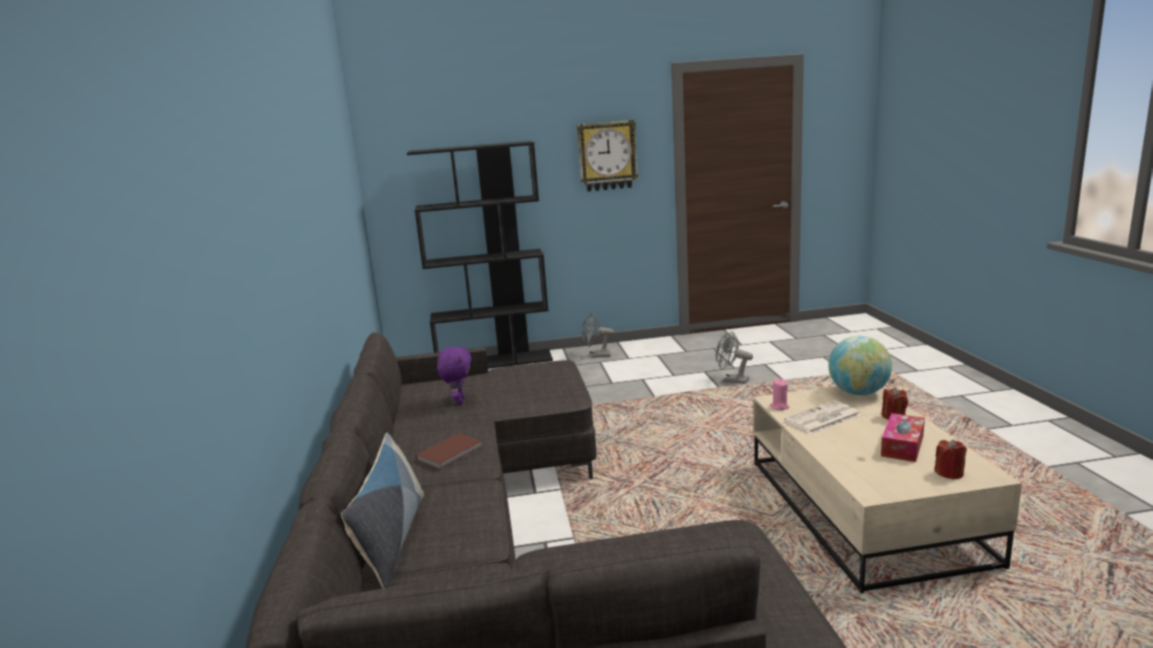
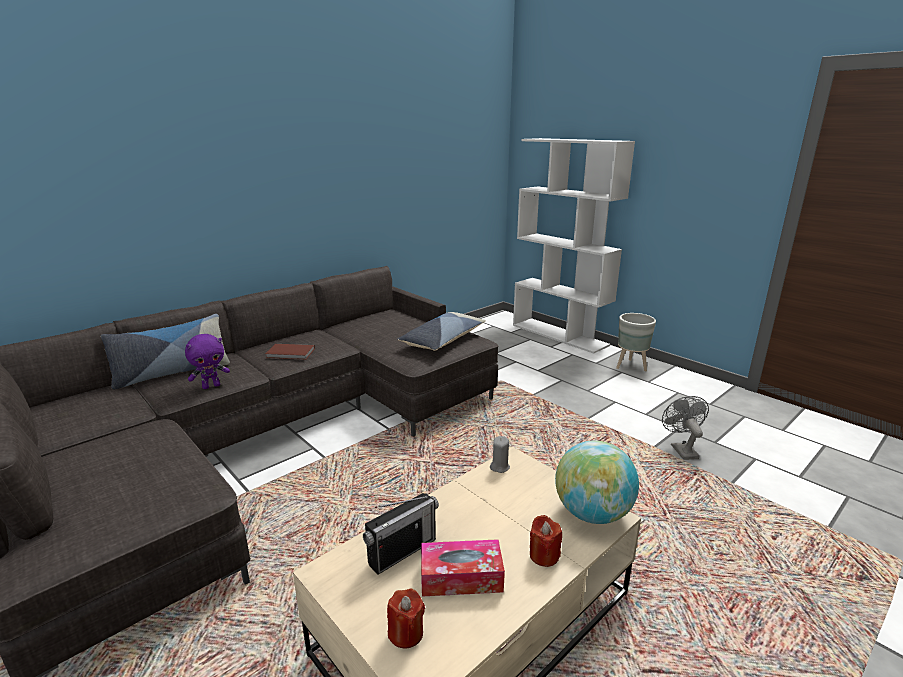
camera: 55 degrees right, 5 degrees up
black bookcase [407,141,553,369] -> white bookcase [513,138,635,354]
purple plush toy [437,345,472,405] -> purple plush toy moved to [185,334,230,389]
wall clock [577,120,638,192] -> none
grey fan [582,313,614,358] -> grey planter [616,313,656,371]
pink candle [770,378,789,410] -> grey candle [490,436,510,473]
newspaper [784,401,862,434] -> none
none -> radio [363,493,439,575]
none -> pillow [397,312,486,351]

